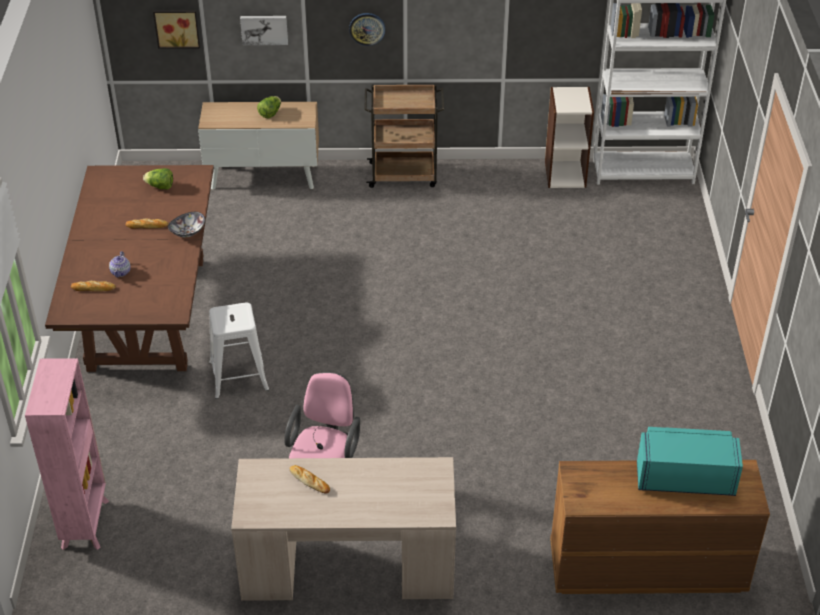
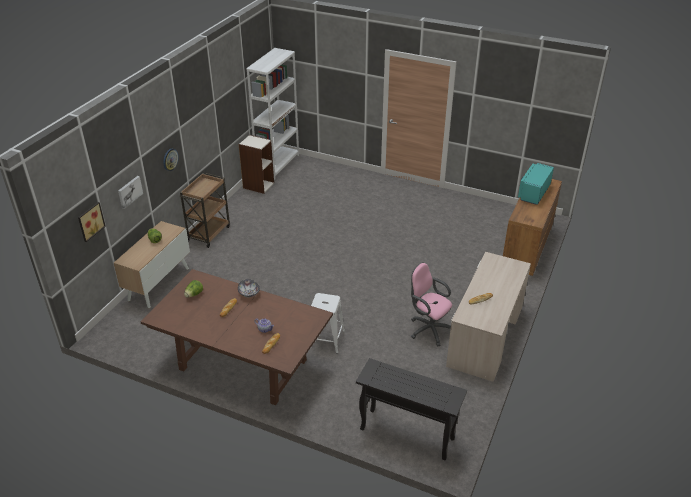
camera: 65 degrees left, 5 degrees down
pink bookcase [25,358,109,550] -> black console table [356,358,467,460]

